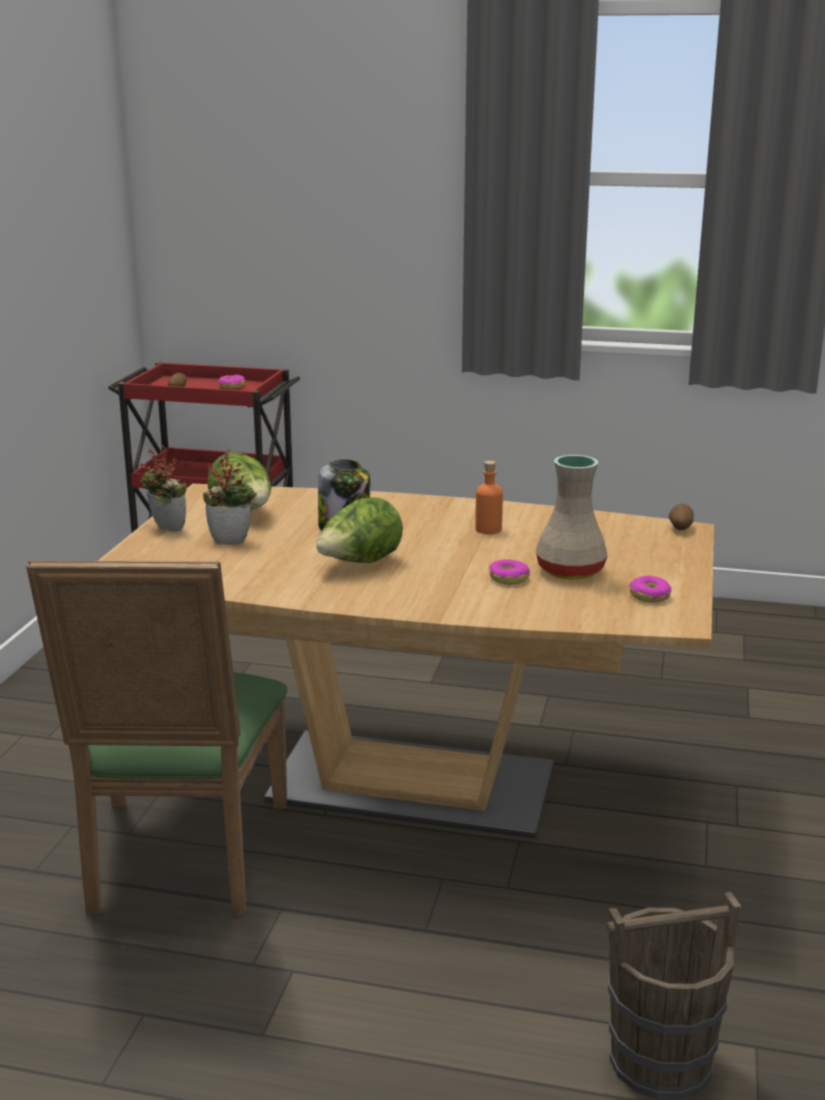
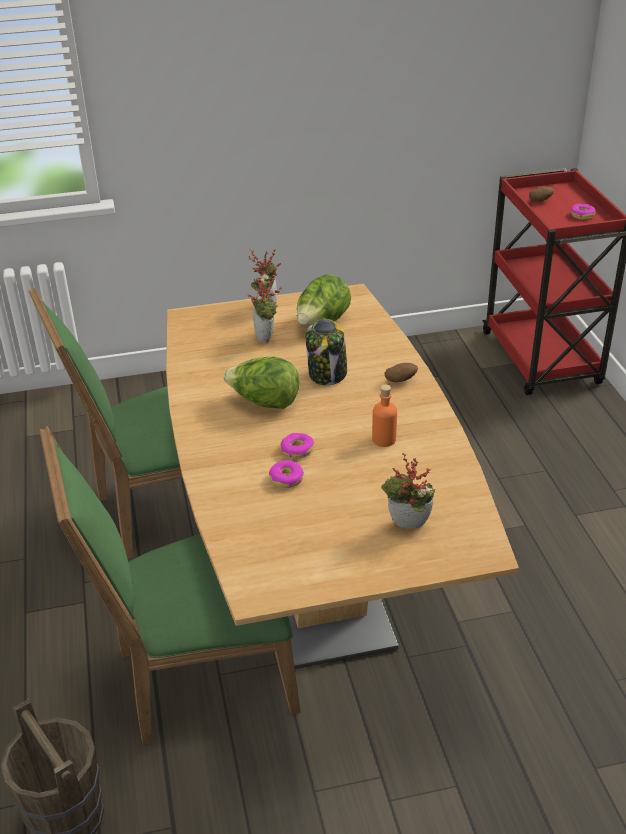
camera: 65 degrees right, 15 degrees up
beige vase [536,455,608,580] -> none
donut [629,576,672,603] -> donut moved to [280,433,314,459]
potato [669,504,694,530] -> potato moved to [385,363,418,382]
none -> green chair [39,426,301,745]
none -> potted plant [381,453,436,529]

